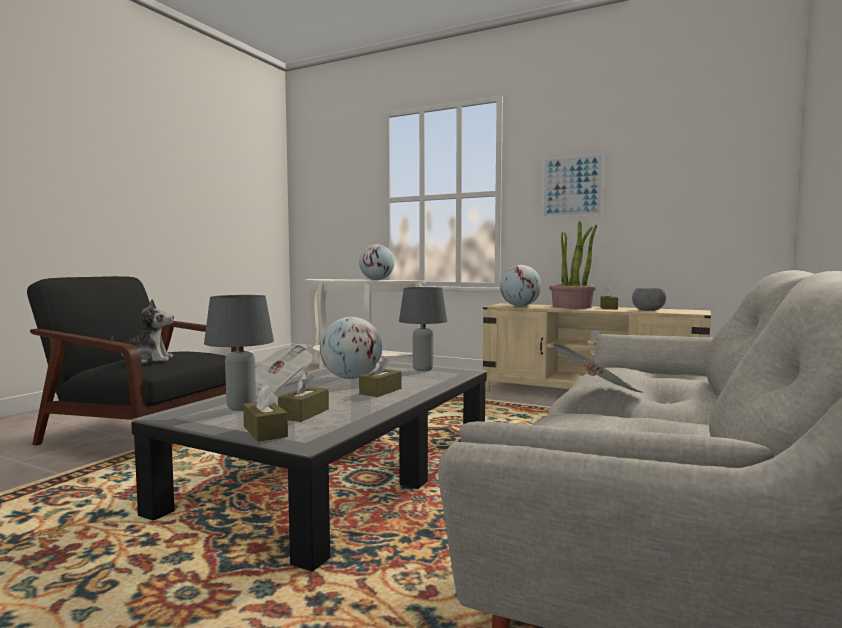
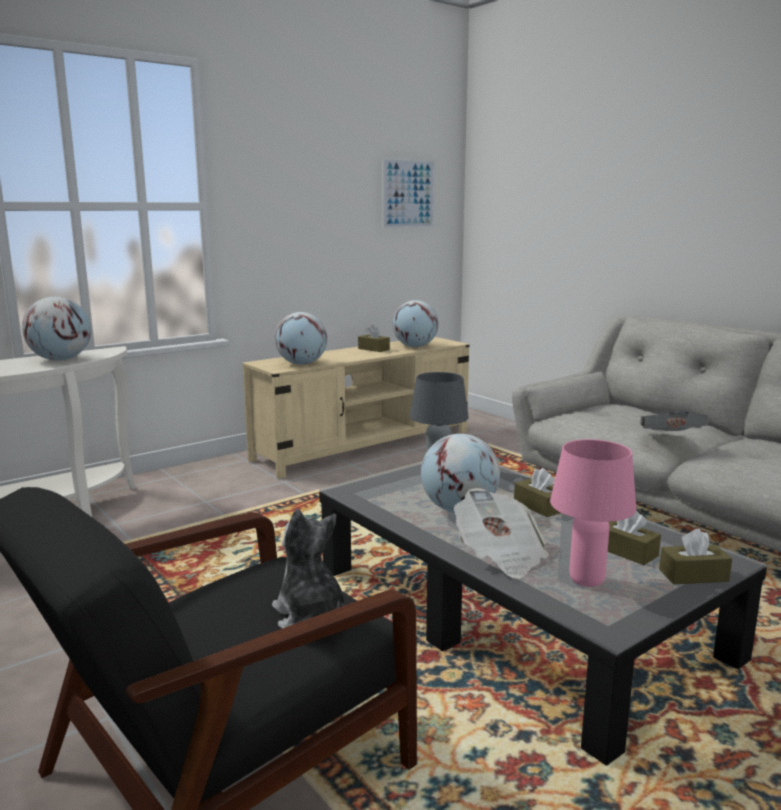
camera: 65 degrees left, 10 degrees up
plush toy [111,299,174,363] -> plush toy turned 45 degrees counterclockwise [272,509,345,628]
grey table lamp [204,295,274,411] -> pink table lamp [550,439,637,587]
picture [542,153,604,218] -> picture moved to [382,157,435,229]
potted plant [549,221,597,309] -> none
grey bowl [632,288,666,311] -> globe [392,300,439,347]

